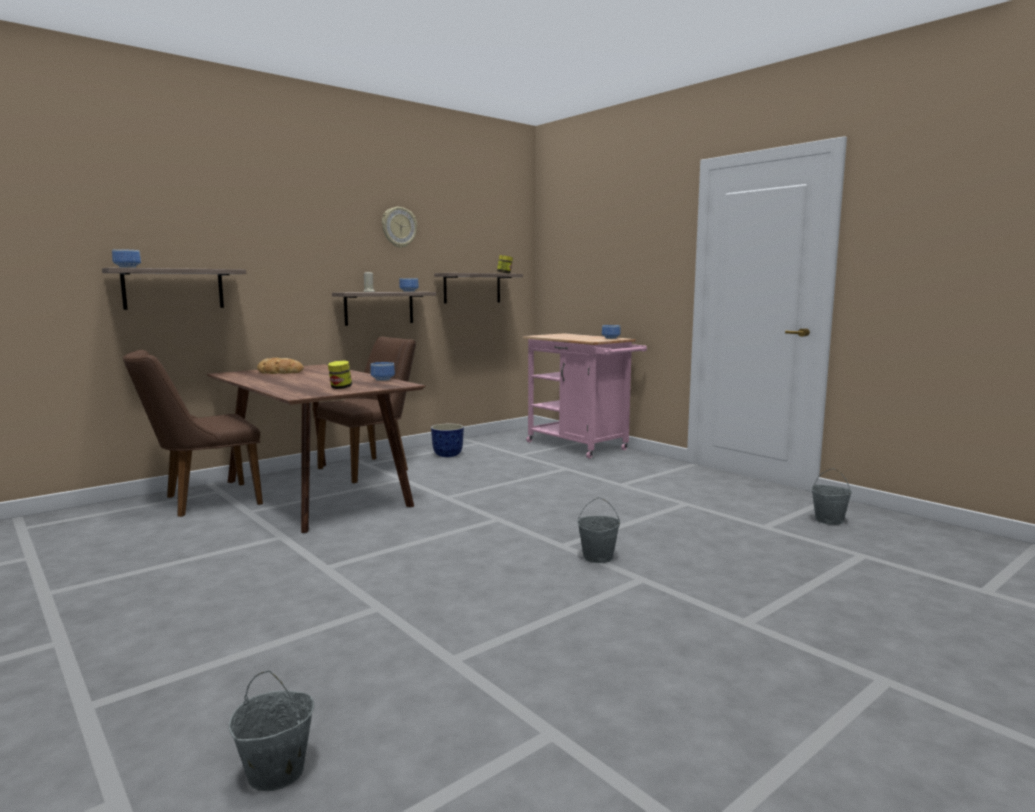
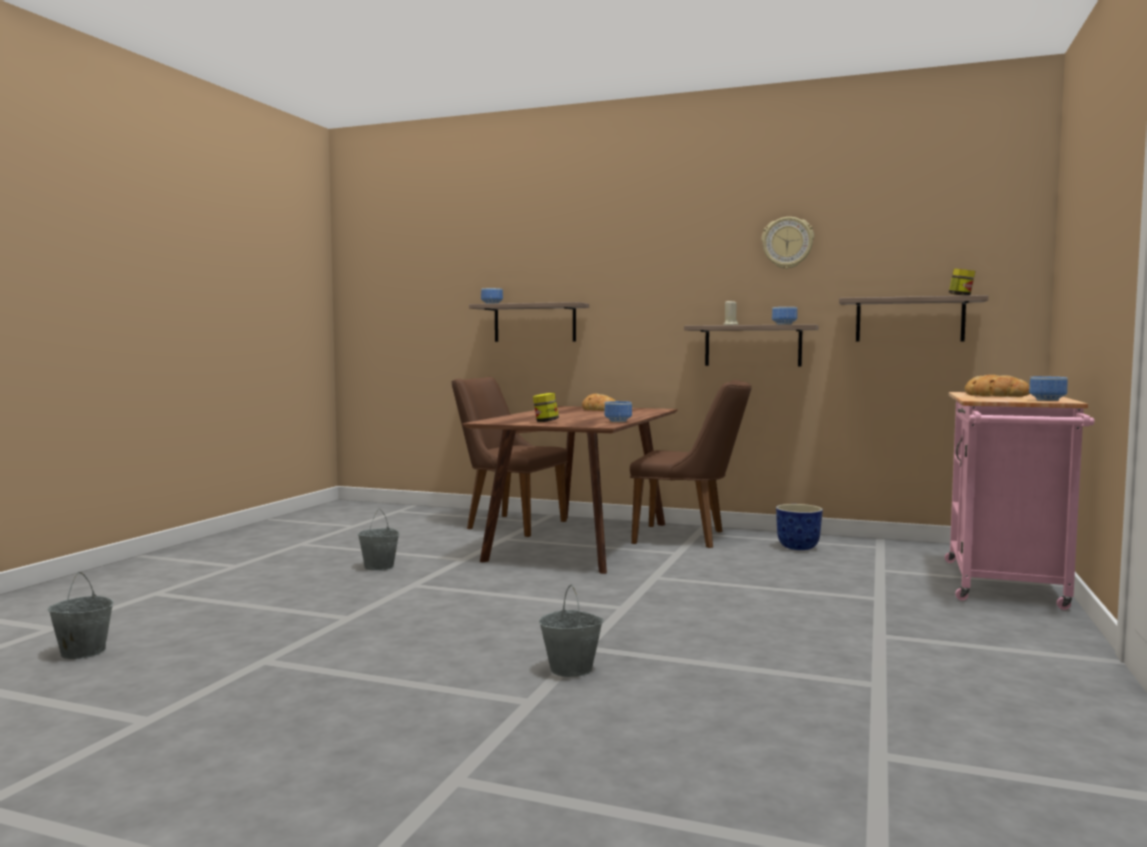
camera: 60 degrees right, 5 degrees down
grey bucket [811,468,852,525] -> grey bucket moved to [357,509,400,571]
none -> bread [965,375,1030,397]

